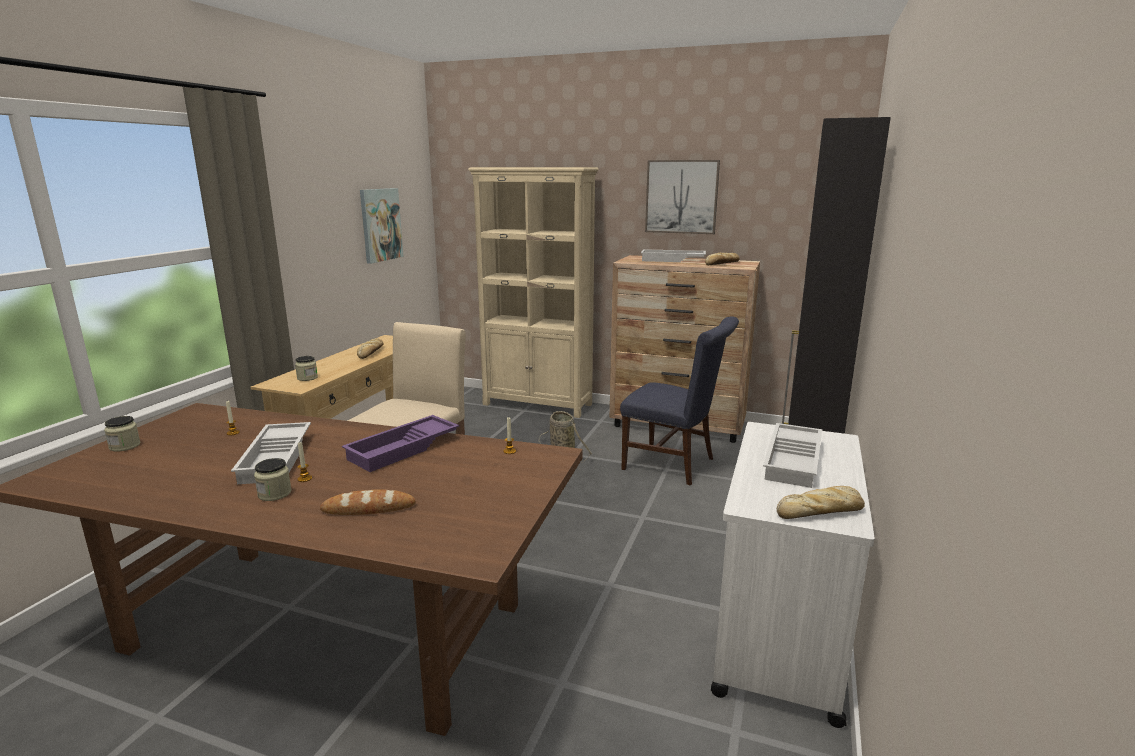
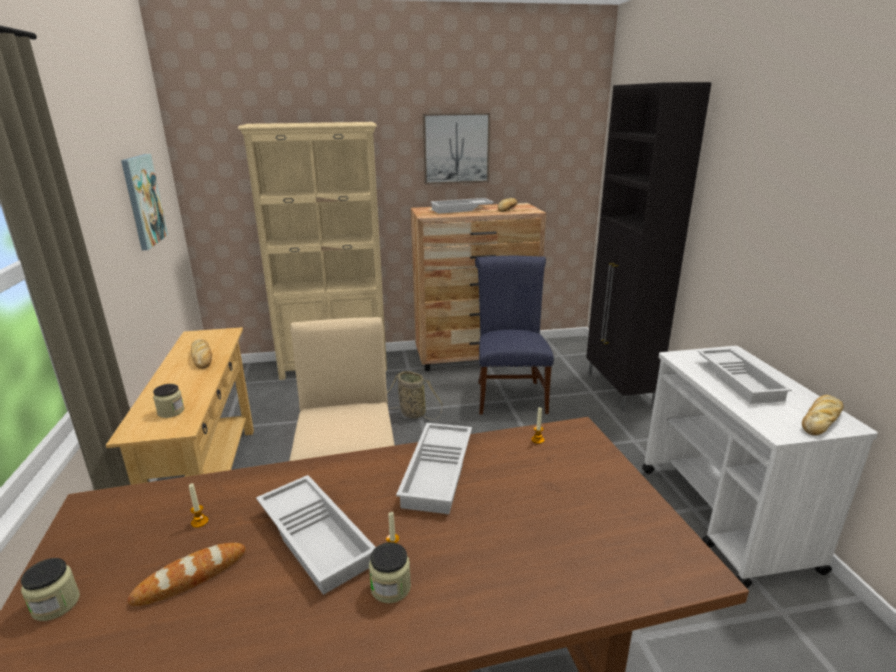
camera: 30 degrees left, 5 degrees up
bread [320,490,416,515] -> bread moved to [128,543,246,606]
purple tray [342,415,459,472] -> white tray [396,423,472,514]
blue chair [620,316,739,486] -> blue chair turned 90 degrees counterclockwise [475,256,554,414]

